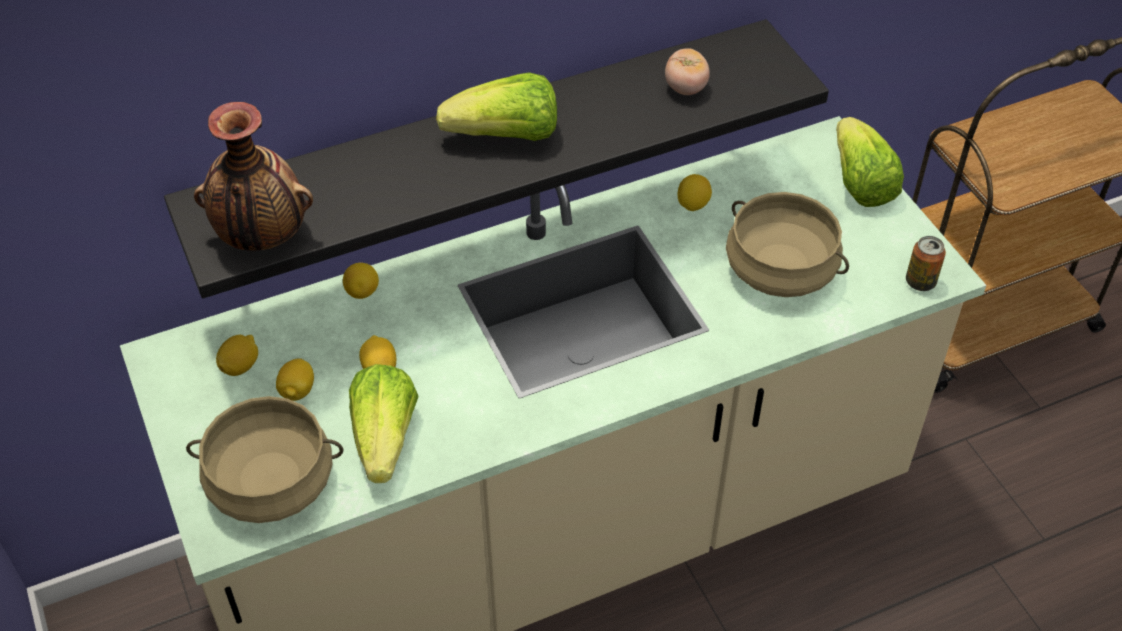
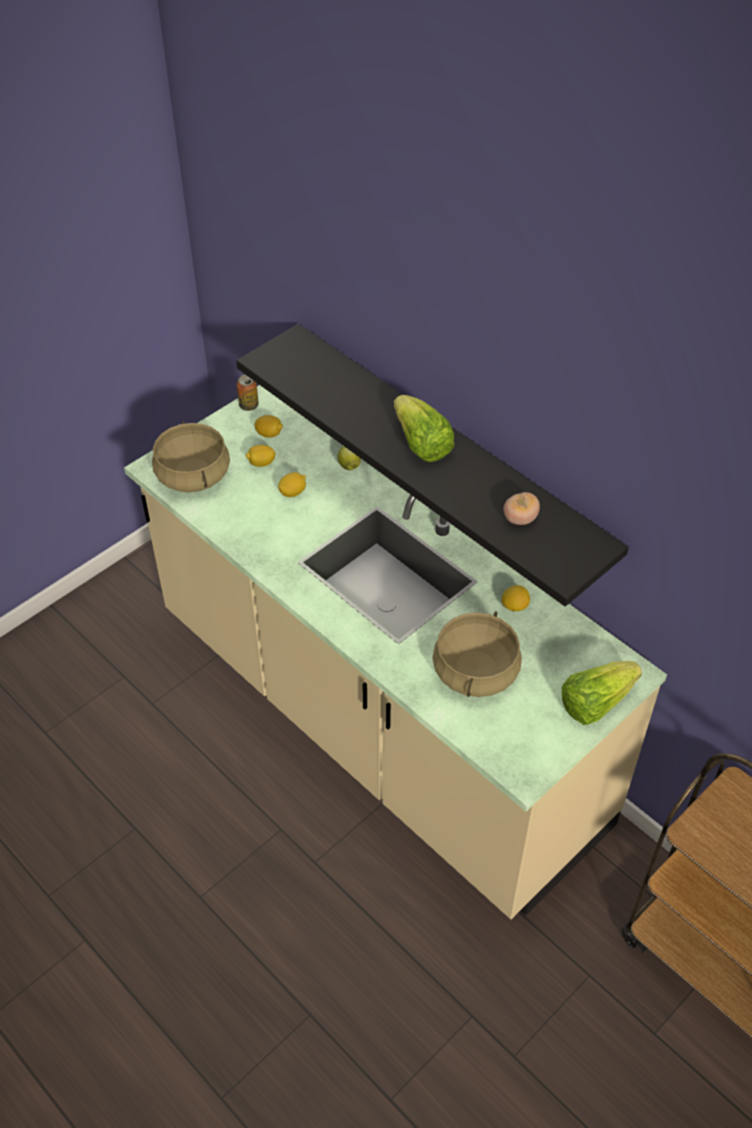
camera: 70 degrees right, 0 degrees up
vase [194,102,313,251] -> none
lemon [343,263,379,299] -> apple [337,446,361,470]
lettuce [349,364,419,483] -> none
can [906,236,946,291] -> can moved to [237,375,259,411]

